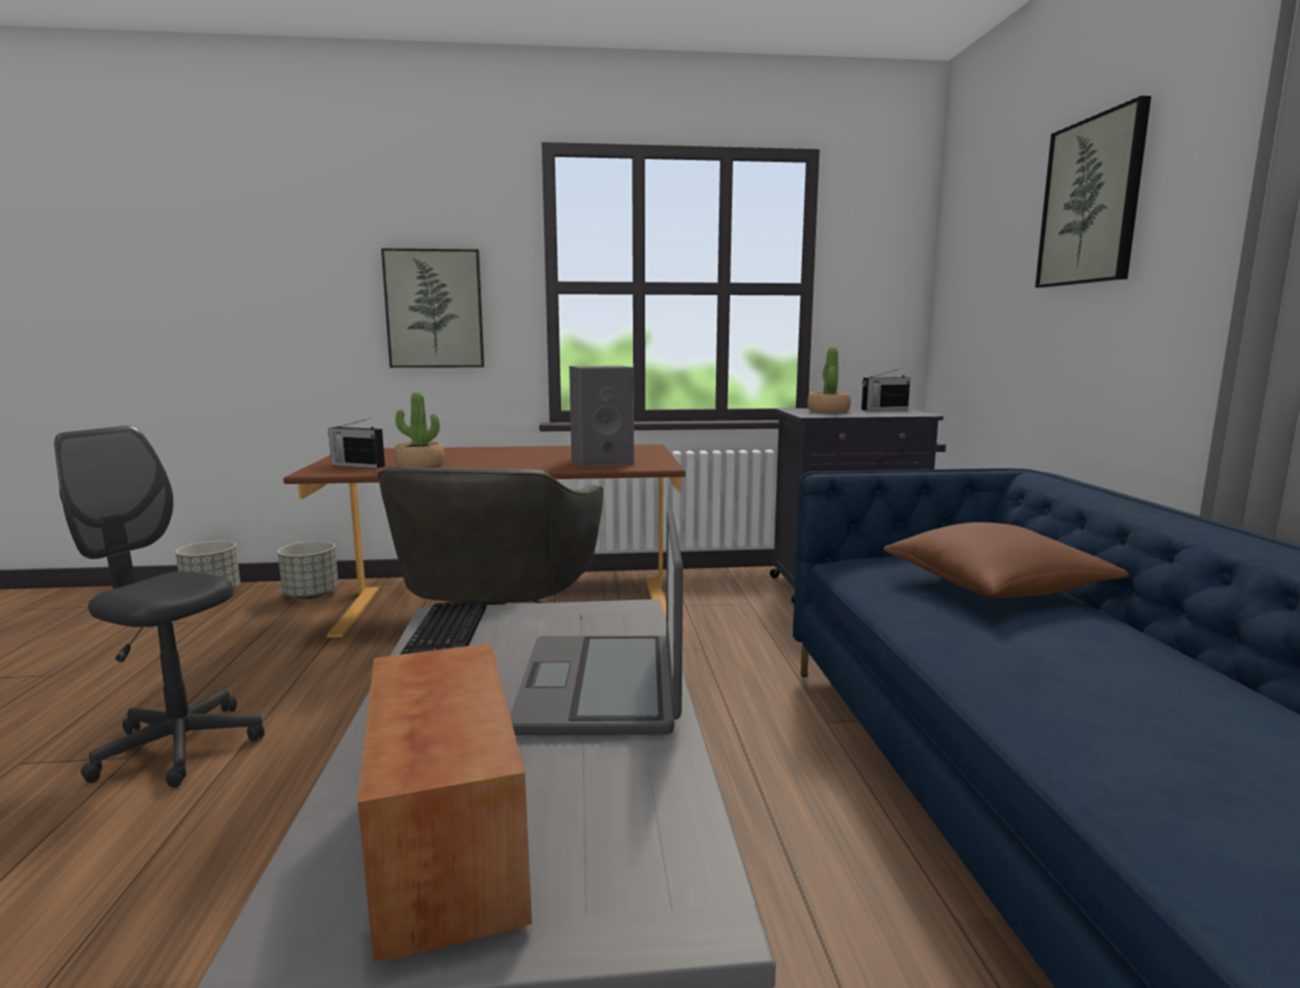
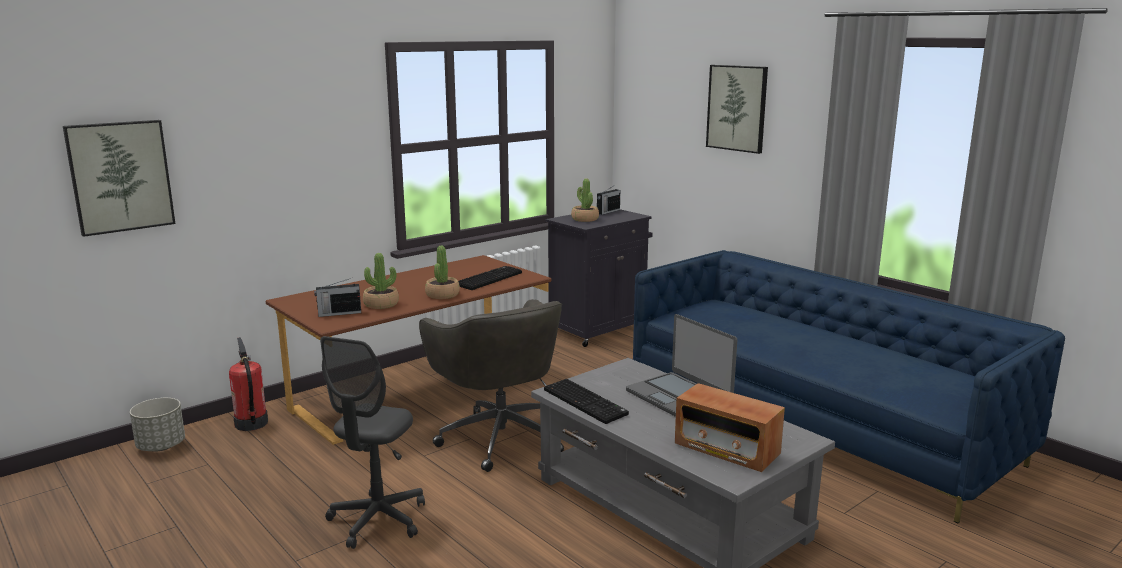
camera: 35 degrees left, 5 degrees up
grey office chair [54,426,264,788] -> grey office chair turned 60 degrees counterclockwise [320,336,425,549]
grey planter [278,541,339,599] -> fire extinguisher [229,337,268,431]
picture [381,248,484,368] -> picture moved to [63,120,176,237]
grey speaker [569,365,634,467] -> keyboard [458,266,522,290]
brown pillow [883,522,1129,598] -> none
none -> potted plant [425,246,460,299]

